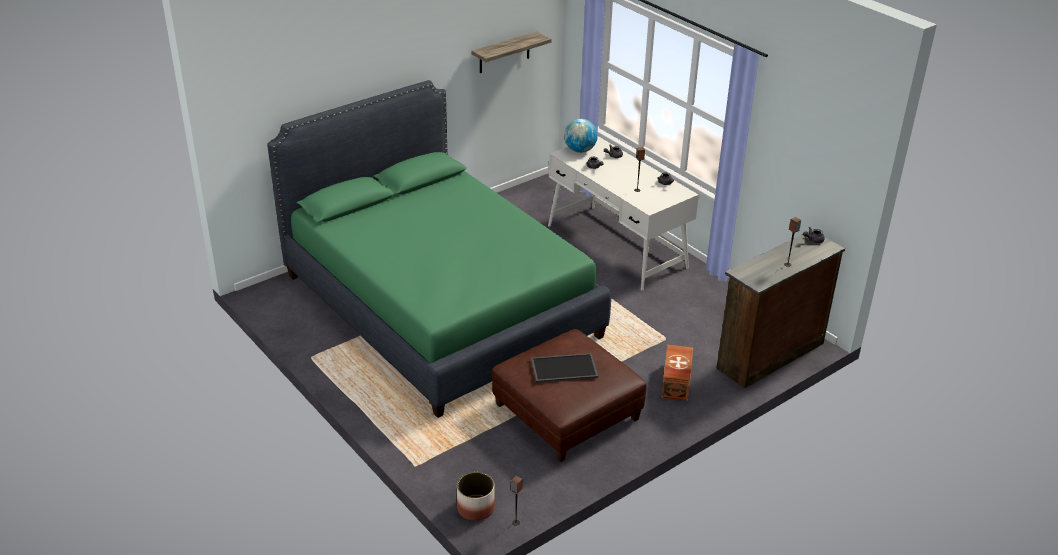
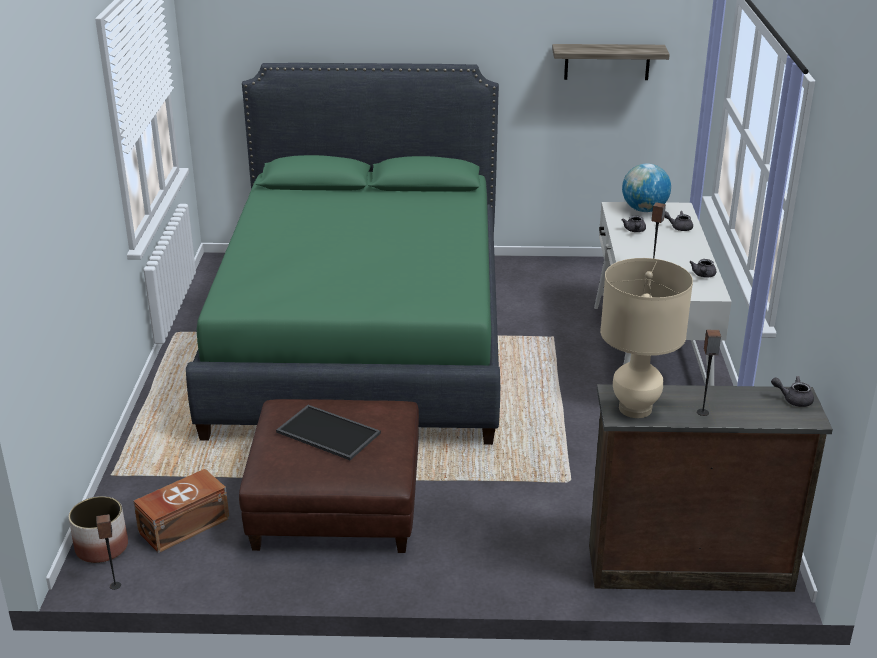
camera: 40 degrees right, 5 degrees down
brown storage box [661,345,693,401] -> brown storage box moved to [133,469,229,553]
none -> beige table lamp [600,258,693,418]

